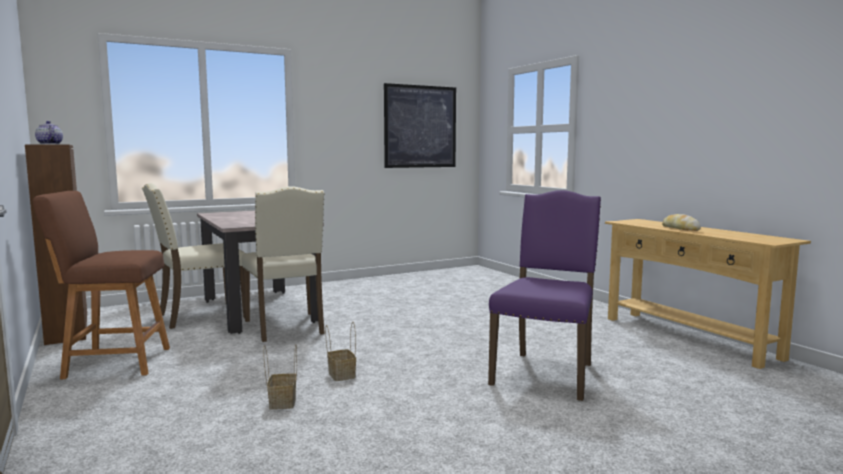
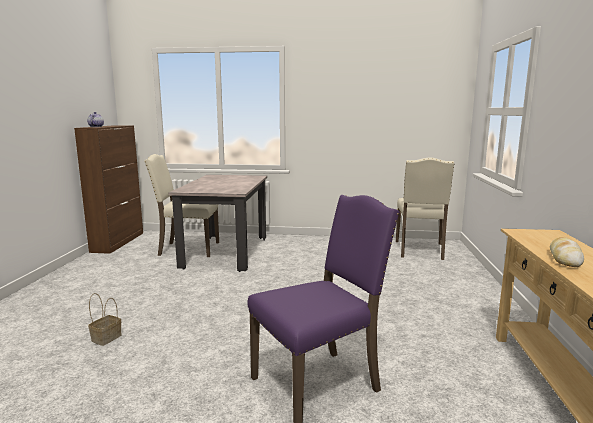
camera: 35 degrees right, 5 degrees up
brown stool [33,191,170,380] -> none
beige chair [242,186,325,342] -> beige chair moved to [396,158,454,260]
basket [325,322,356,381] -> none
picture [384,83,456,168] -> none

